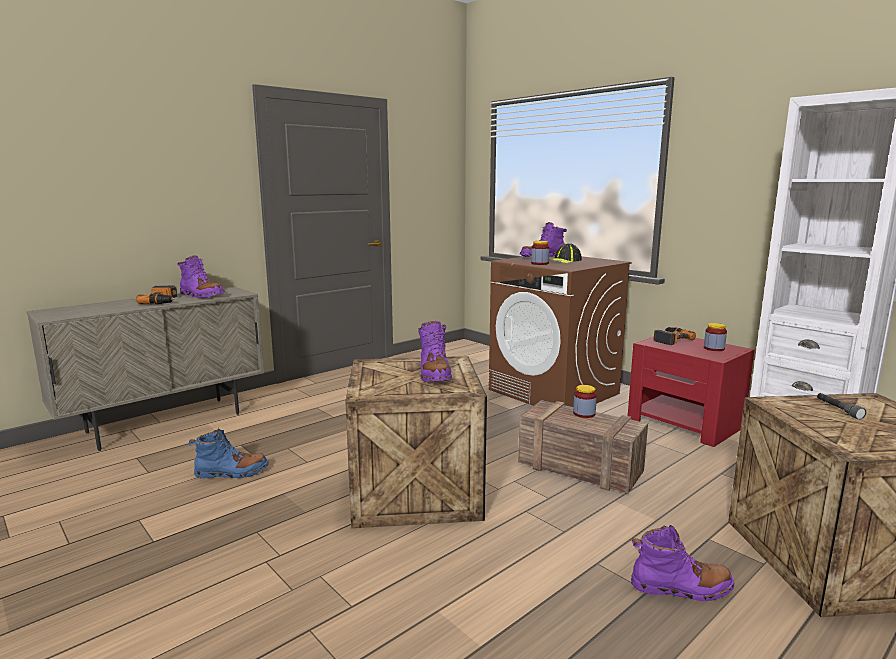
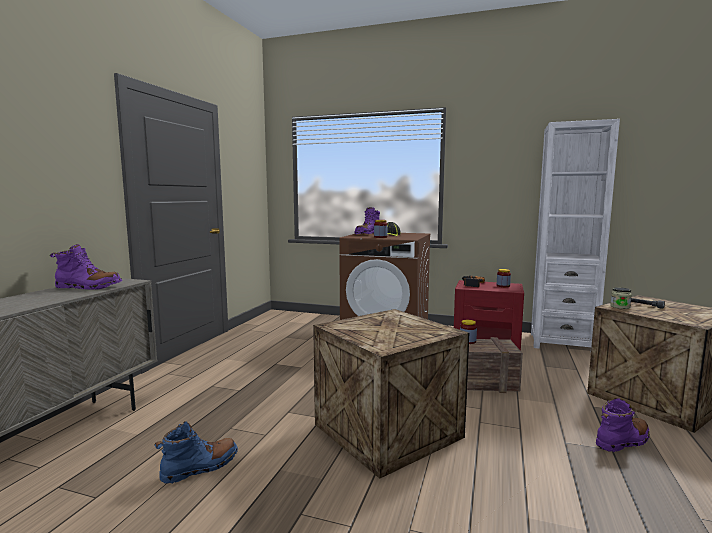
camera: 30 degrees left, 5 degrees down
power drill [136,286,177,304] -> none
purple boot [418,321,452,382] -> none
none -> jar [610,287,632,309]

